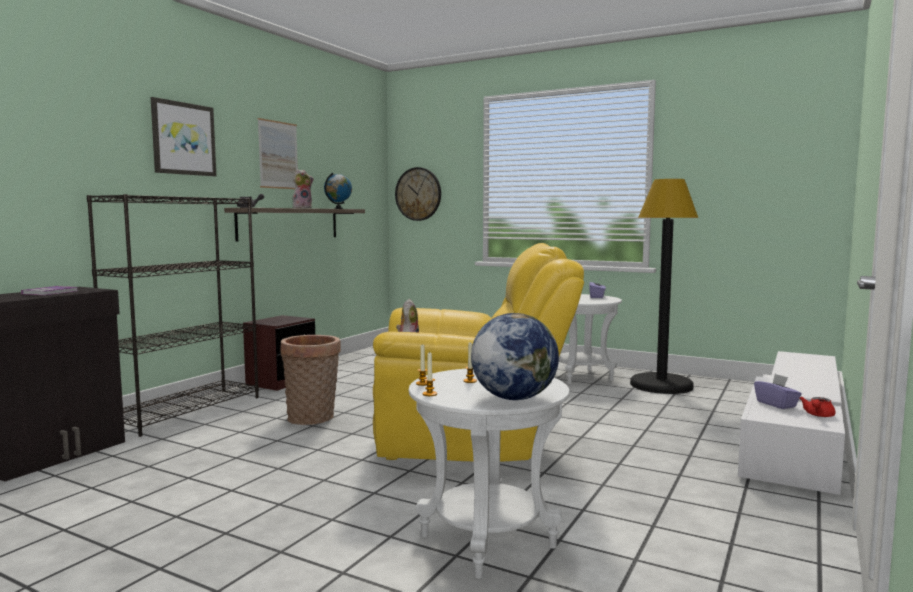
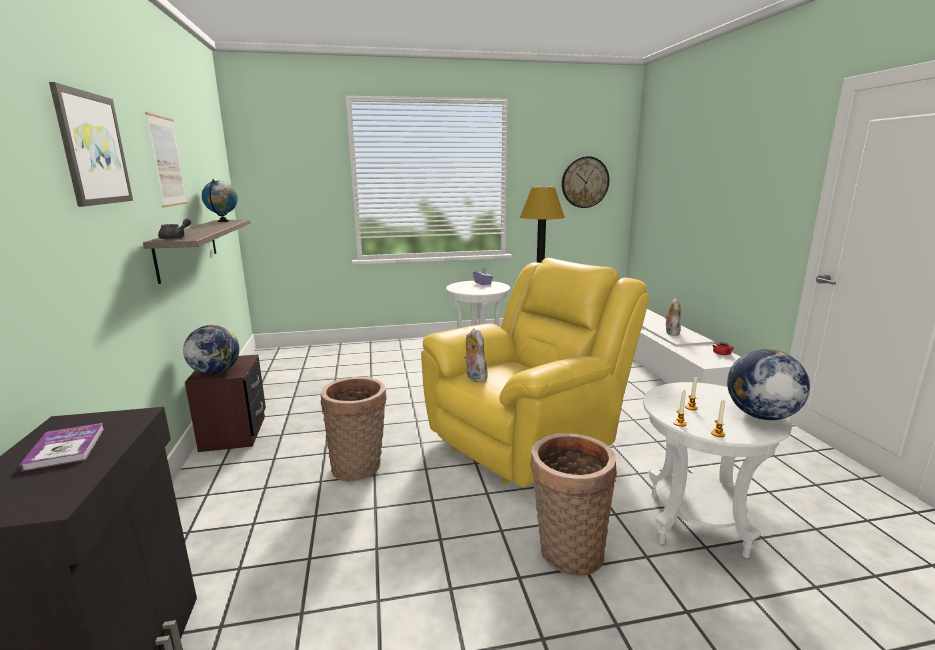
camera: 40 degrees left, 10 degrees up
black bookcase [87,194,259,437] -> none
plush toy [293,169,314,208] -> plush toy moved to [665,298,681,336]
wall clock [395,167,441,221] -> wall clock moved to [562,156,610,208]
purple tissue box [754,374,802,409] -> none
none -> globe [183,325,240,375]
none -> basket [530,433,617,576]

